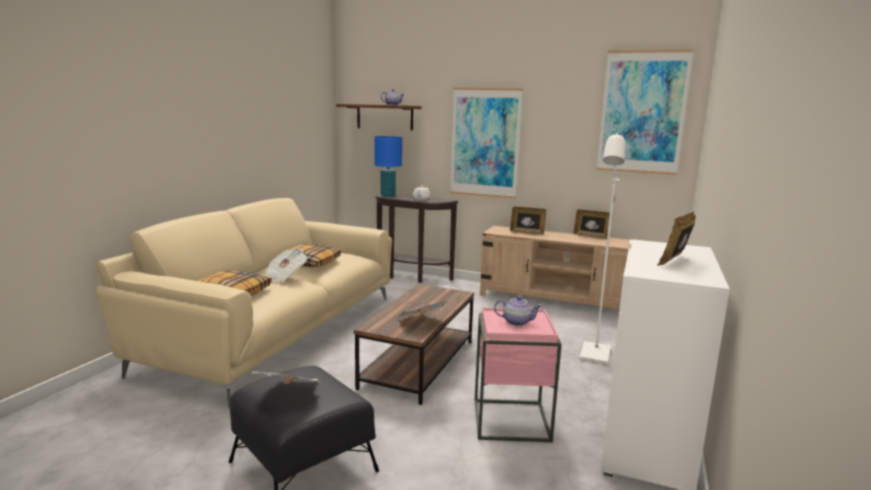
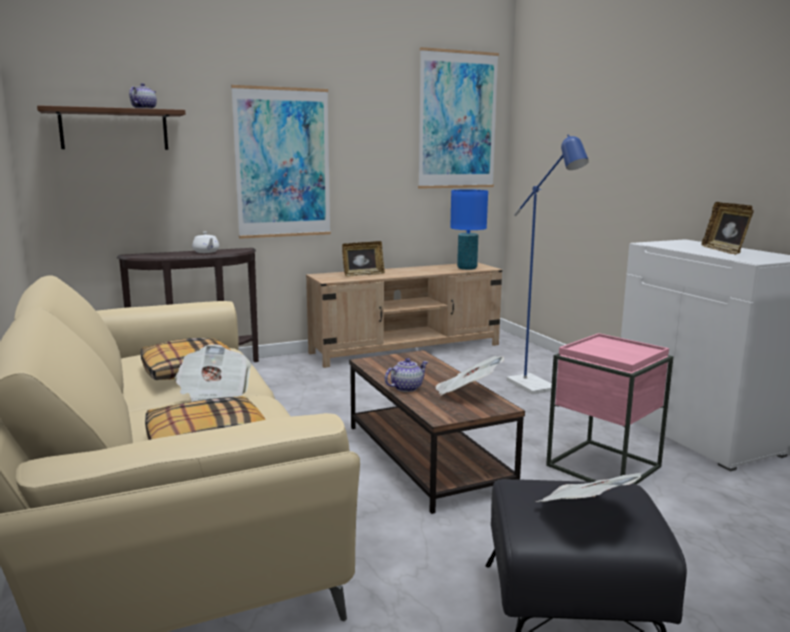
camera: 45 degrees left, 0 degrees up
blue table lamp [374,136,402,197] -> blue table lamp moved to [450,189,488,270]
teapot [494,296,542,326] -> teapot moved to [385,358,428,392]
picture frame [573,209,610,239] -> none
white floor lamp [579,133,626,365] -> blue floor lamp [507,134,589,395]

